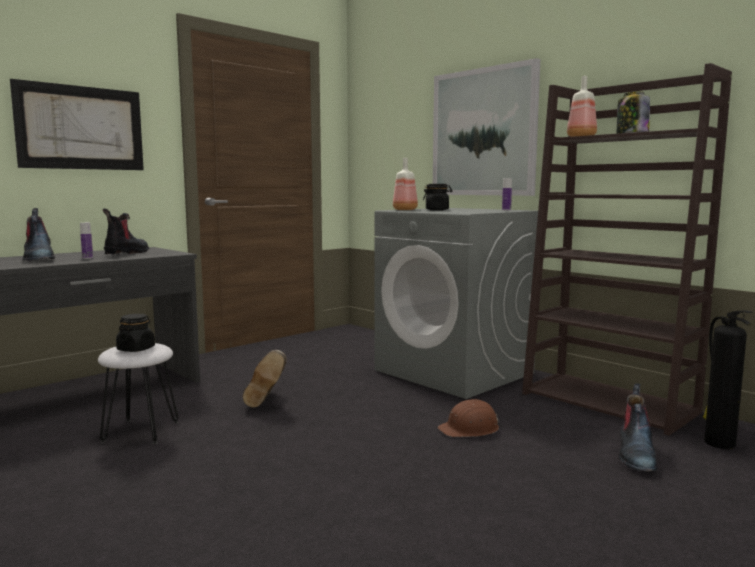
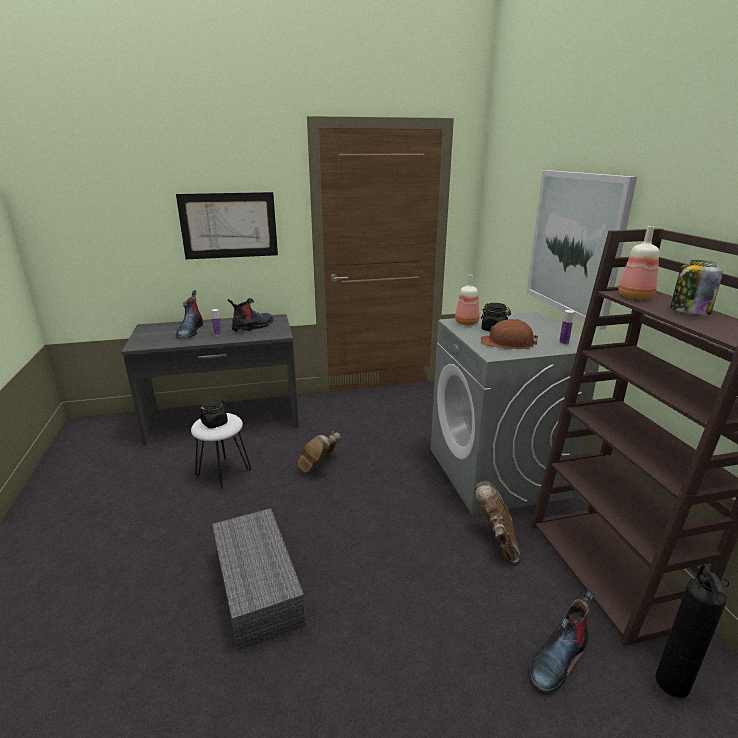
camera: 30 degrees right, 15 degrees up
brown hard hat [438,399,499,437] -> brown hard hat moved to [481,319,538,349]
none -> grey storage box [212,508,305,651]
none -> brown boot [475,481,521,564]

